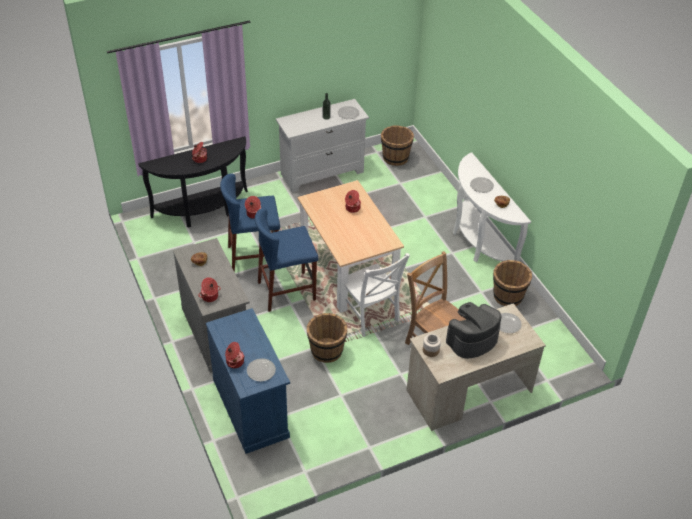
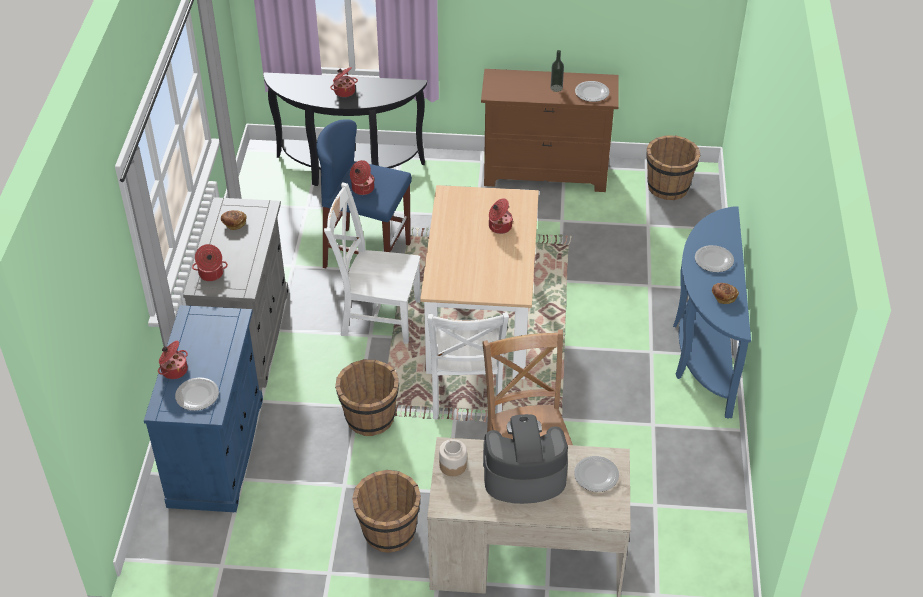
camera: 30 degrees right, 0 degrees up
blue stool [255,208,318,312] -> white chair [324,182,421,344]
white dresser [276,99,369,192] -> brown dresser [481,69,619,192]
white console table [453,152,531,262] -> blue console table [673,206,751,419]
brown bucket [493,260,532,306] -> brown bucket moved to [352,470,421,553]

